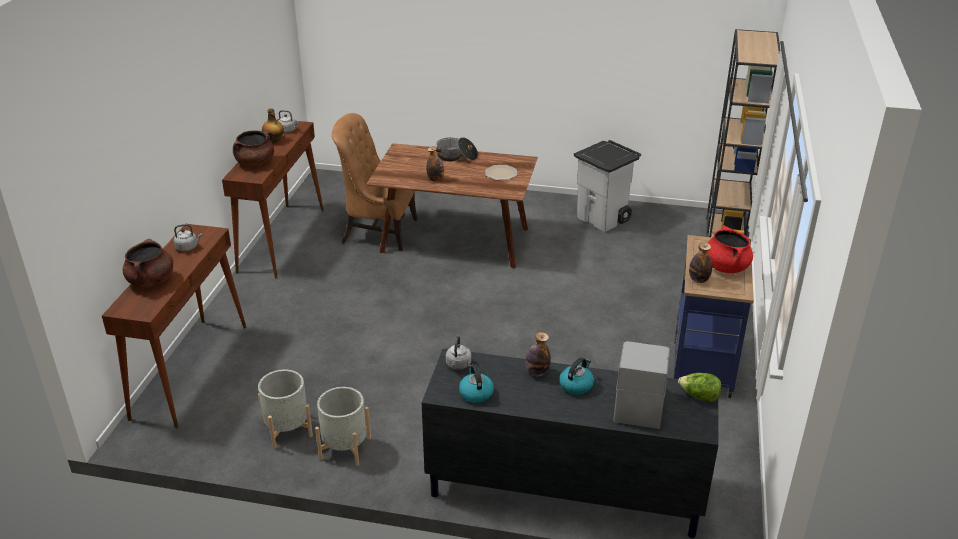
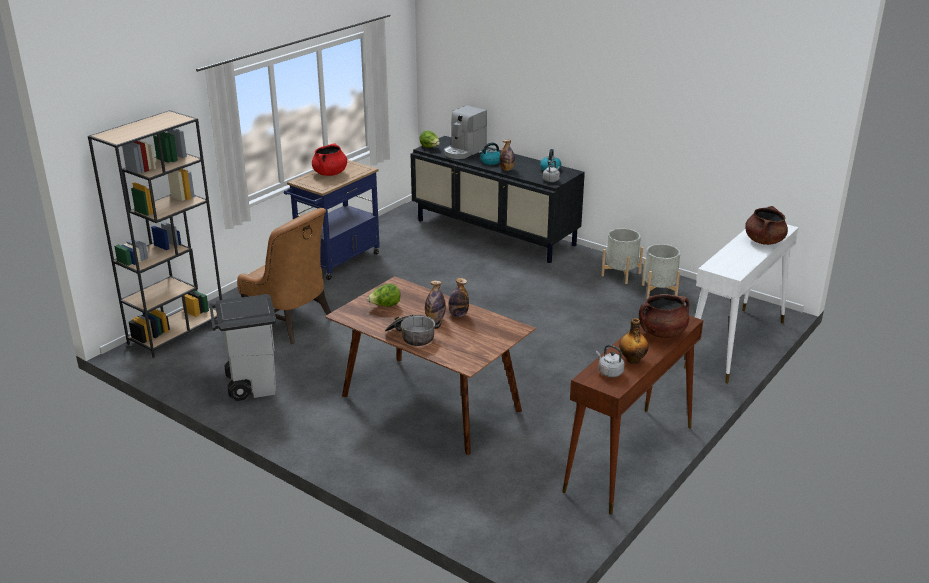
camera: 155 degrees left, 5 degrees down
brown console table [102,224,247,428] -> white console table [684,224,799,384]
grey kettle [173,224,203,251] -> none
brown chair [332,113,417,251] -> brown chair moved to [237,208,331,344]
plate [485,165,518,180] -> lettuce [367,284,401,307]
bottle [689,242,712,283] -> bottle moved to [425,280,446,321]

